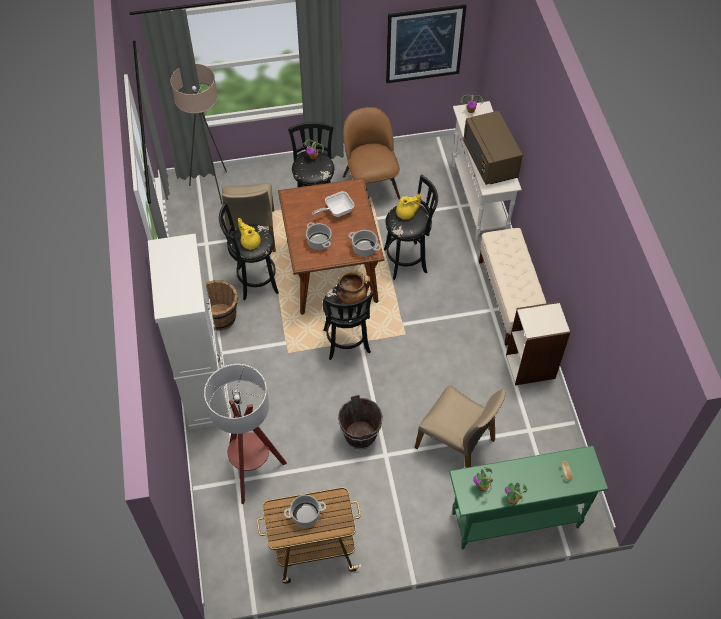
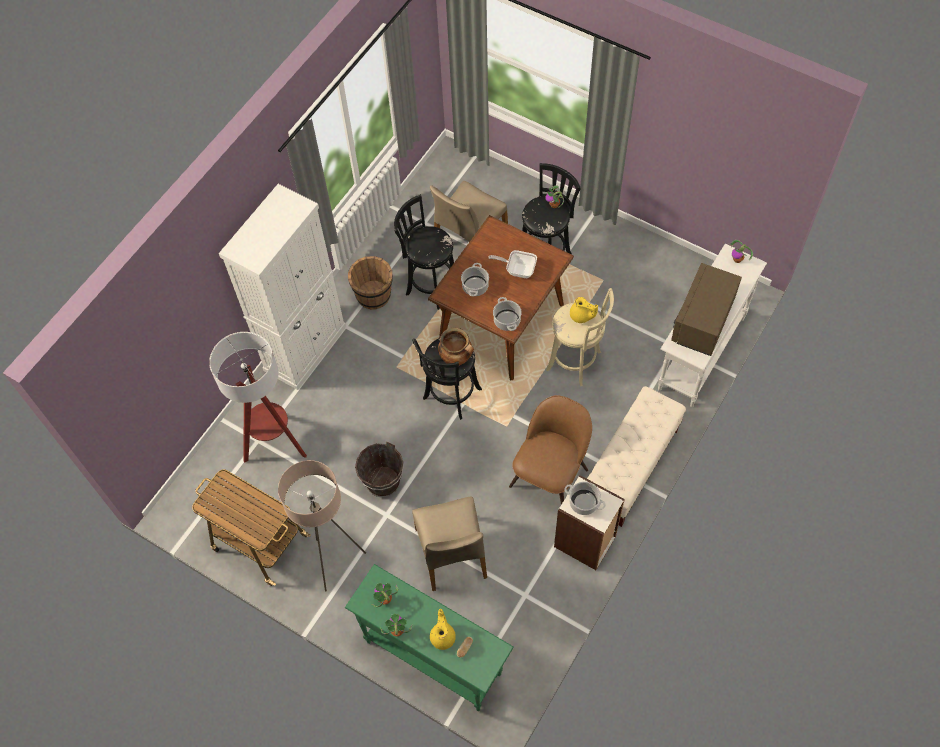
camera: 45 degrees right, 5 degrees up
beige floor lamp [170,64,227,204] -> beige floor lamp moved to [278,460,366,591]
yellow teapot [238,218,261,249] -> yellow teapot moved to [430,609,456,650]
cooking pot [284,495,326,527] -> cooking pot moved to [564,482,606,515]
brown chair [343,107,400,199] -> brown chair moved to [509,395,592,505]
black stool [383,175,438,280] -> beige stool [546,288,614,387]
picture [386,4,467,83] -> none

